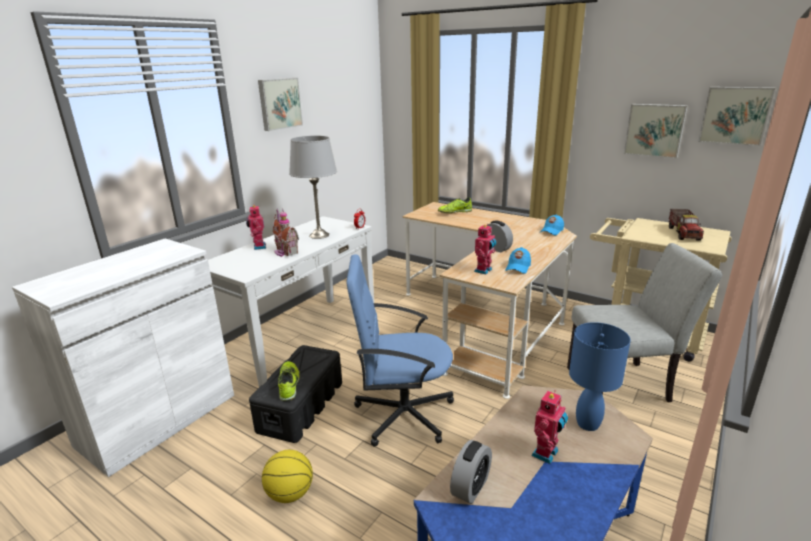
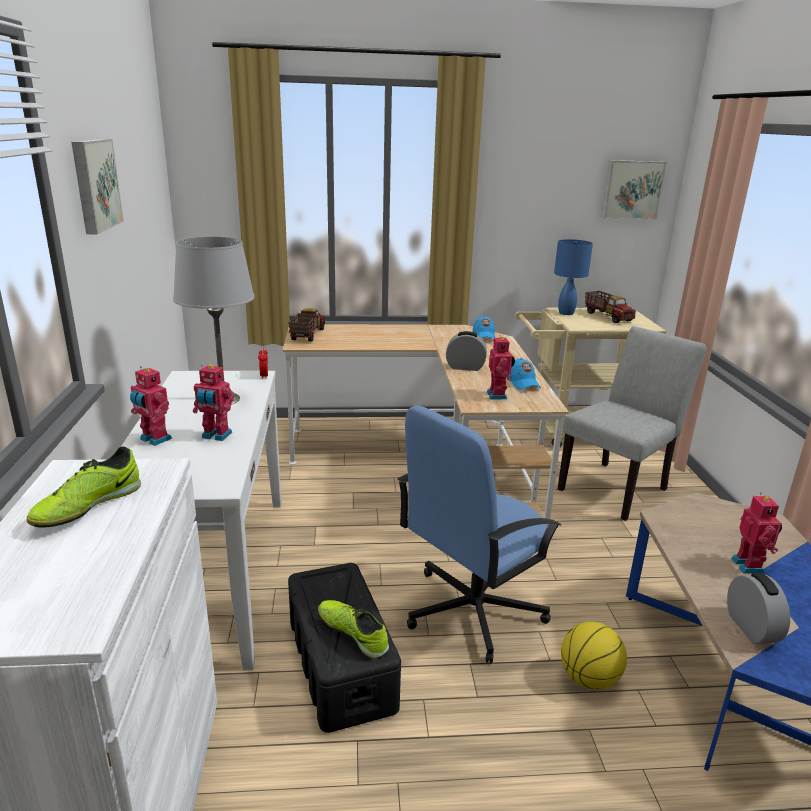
camera: 40 degrees left, 0 degrees up
basketball [262,450,313,503] -> basketball moved to [561,622,627,690]
toy house [272,208,299,257] -> toy robot [193,365,234,441]
shoe [438,197,472,213] -> shoe moved to [27,446,141,528]
blue table lamp [569,322,631,431] -> blue table lamp moved to [554,239,593,315]
picture [624,104,688,158] -> none
none -> toy truck [288,308,325,341]

